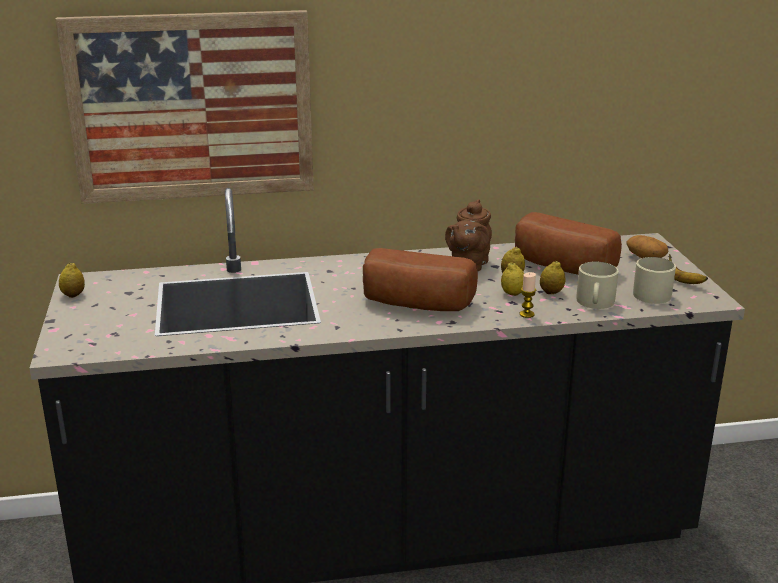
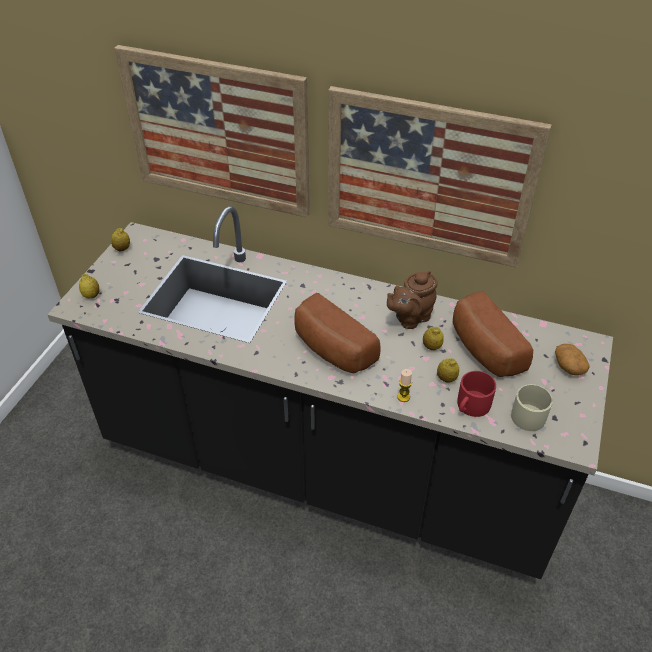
camera: 30 degrees right, 20 degrees up
lemon [501,262,524,296] -> lemon moved to [79,274,100,298]
beige mug [577,261,619,309] -> red mug [457,371,496,417]
banana [669,254,708,284] -> none
none -> picture [328,86,552,268]

